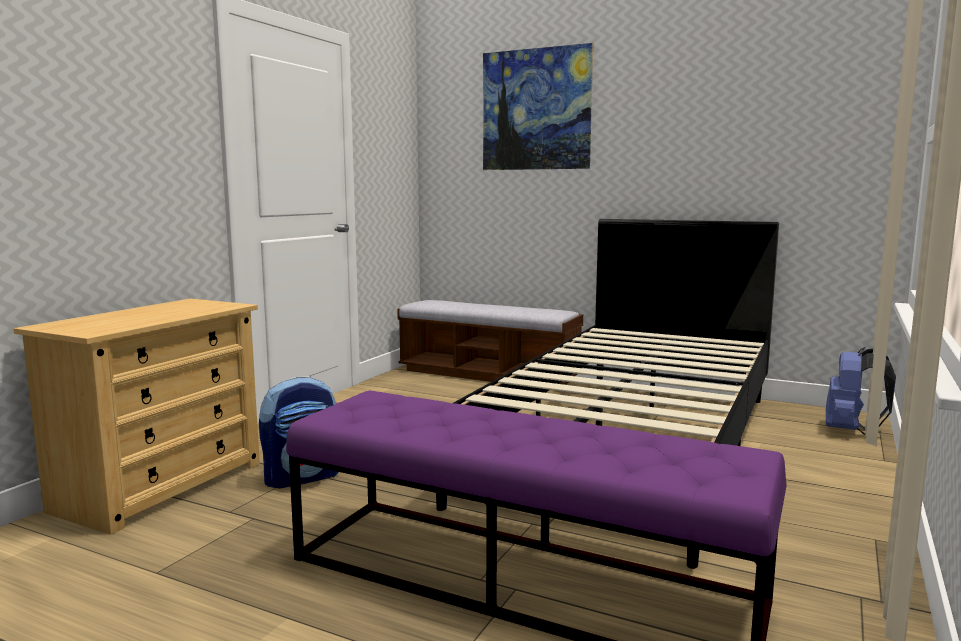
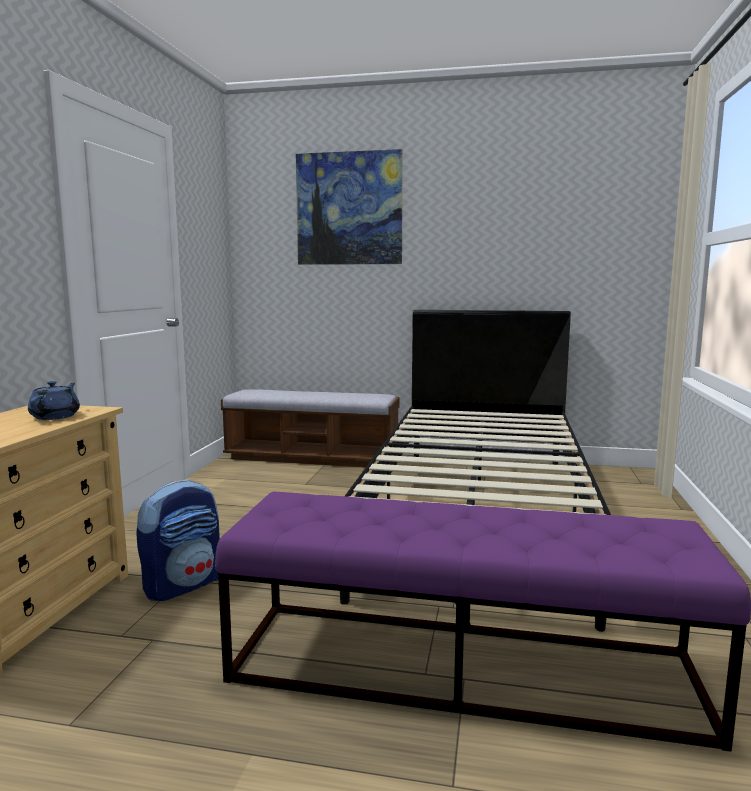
camera: 15 degrees left, 0 degrees up
blue backpack [826,346,896,435] -> none
none -> blue teapot [28,381,80,420]

